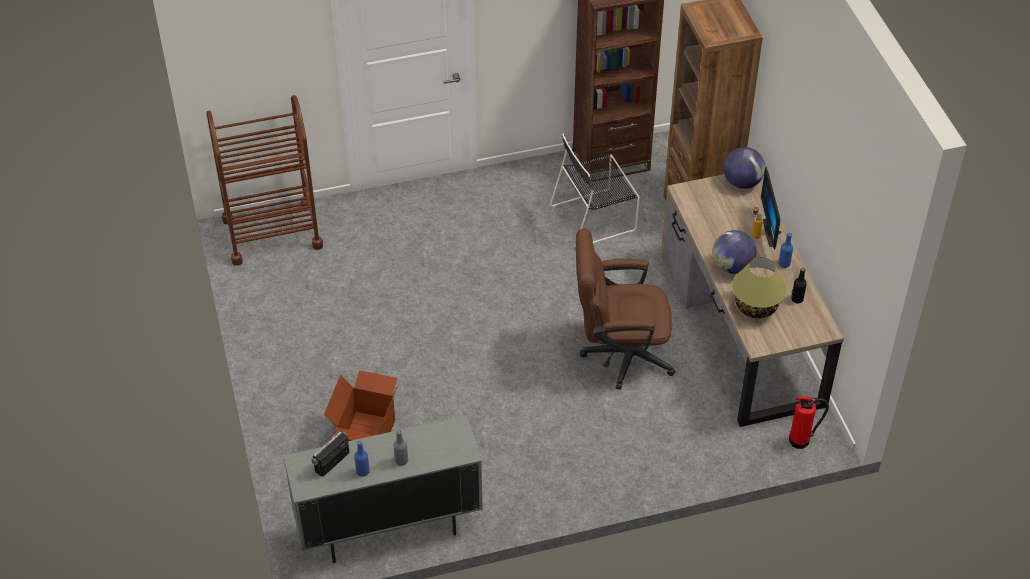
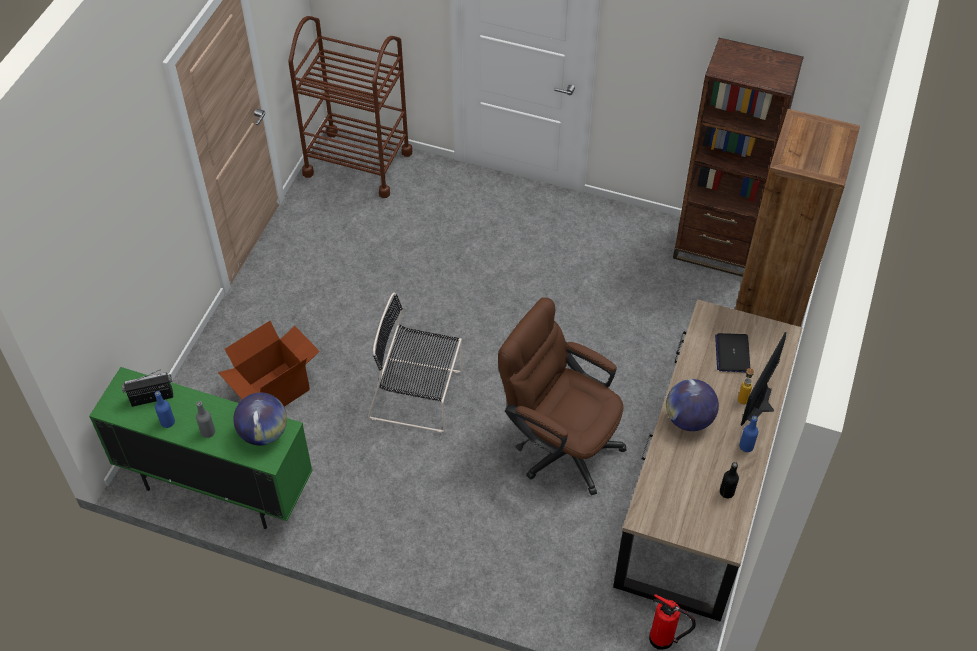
camera: 35 degrees right, 5 degrees up
grey cabinet [283,415,483,563] -> green cabinet [89,367,313,529]
black chair [550,134,640,248] -> black chair moved to [368,293,462,433]
globe [724,147,765,189] -> globe moved to [233,392,287,446]
table lamp [732,257,787,318] -> none
none -> laptop [715,333,750,372]

